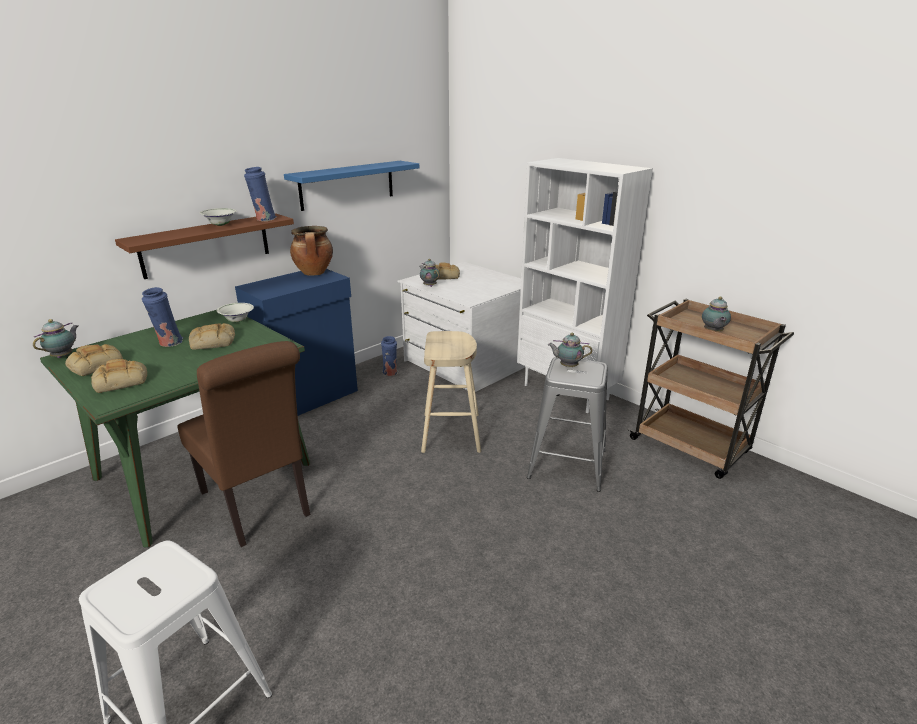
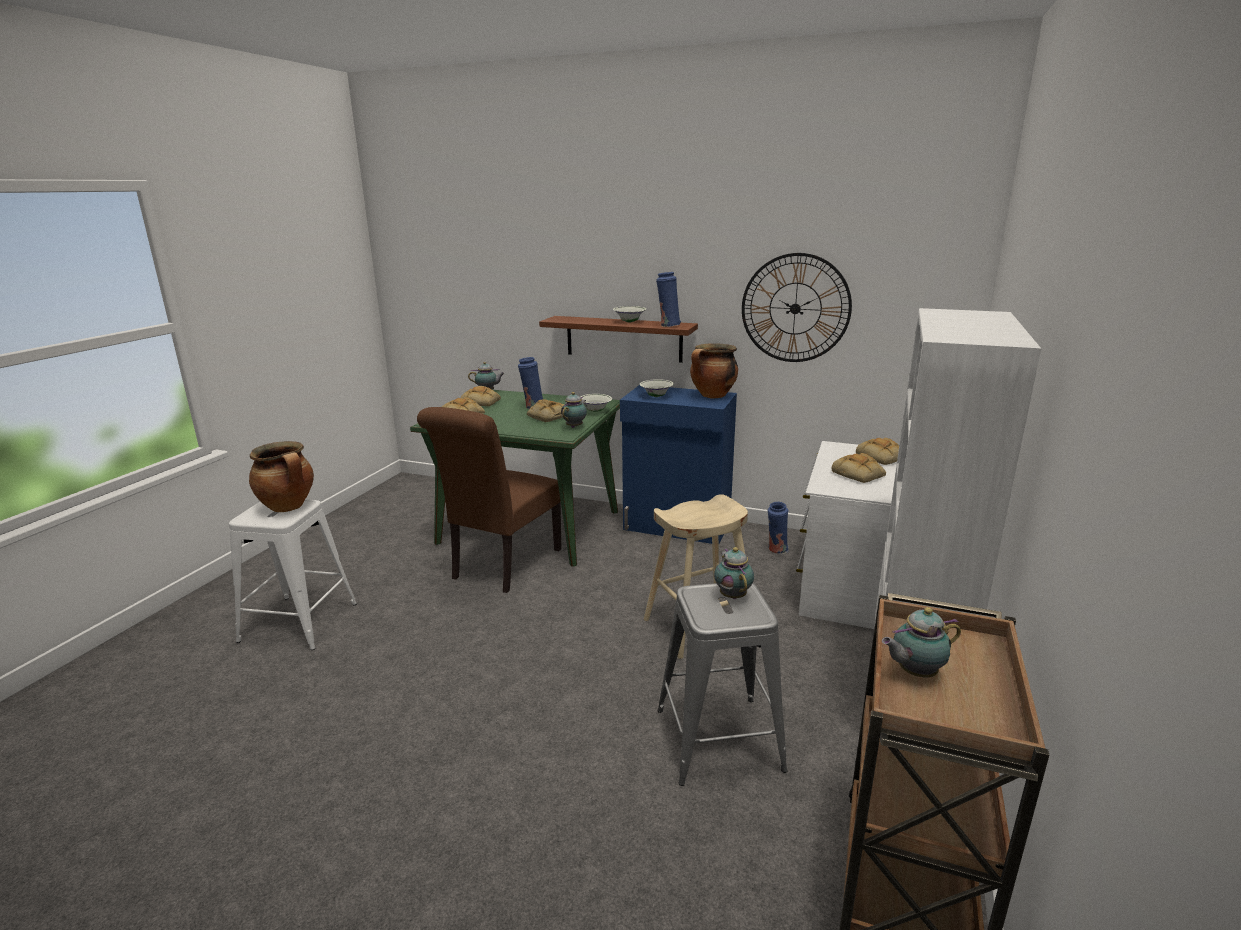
camera: 65 degrees right, 5 degrees down
blue shelf [284,161,419,211] -> wall clock [742,253,852,362]
teapot [420,259,440,287] -> teapot moved to [561,392,587,428]
none -> cooking pot [249,441,314,512]
none -> white bowl [640,379,674,397]
none -> bread [832,453,886,483]

